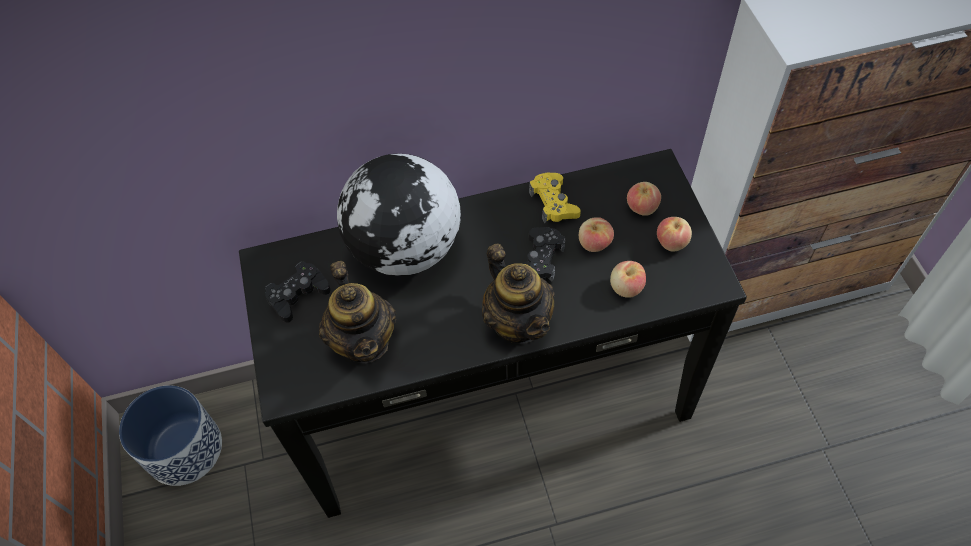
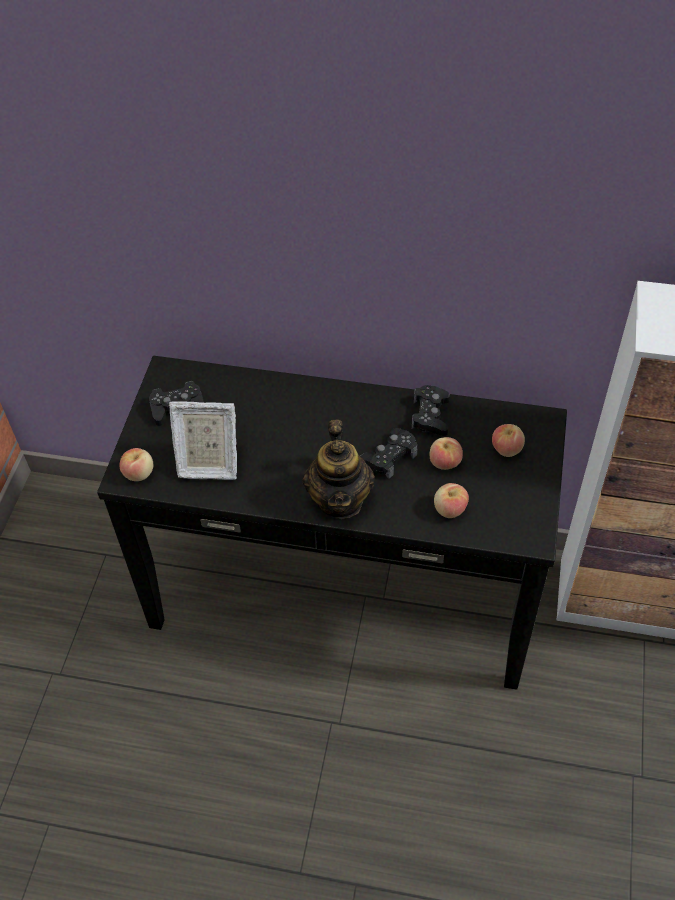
camera: 25 degrees right, 5 degrees down
planter [119,385,222,486] -> none
teapot [319,261,396,363] -> picture frame [169,401,237,480]
globe [337,154,461,276] -> none
yellow game controller [529,172,581,224] -> black game controller [412,385,450,436]
apple [657,217,692,252] -> apple moved to [119,448,153,481]

